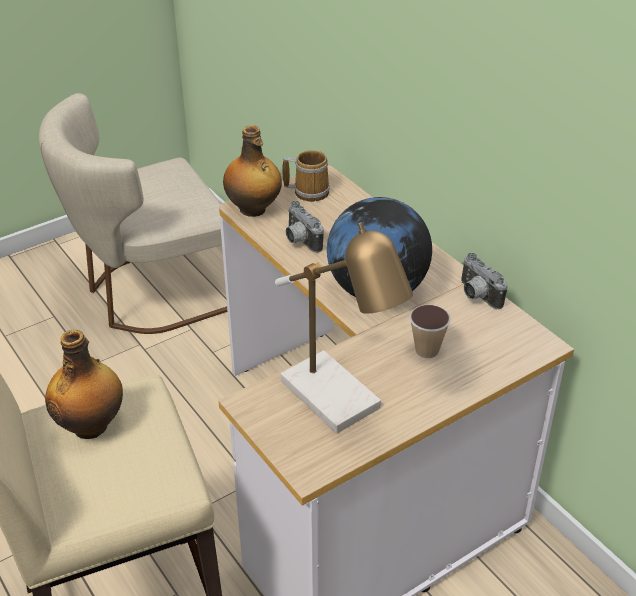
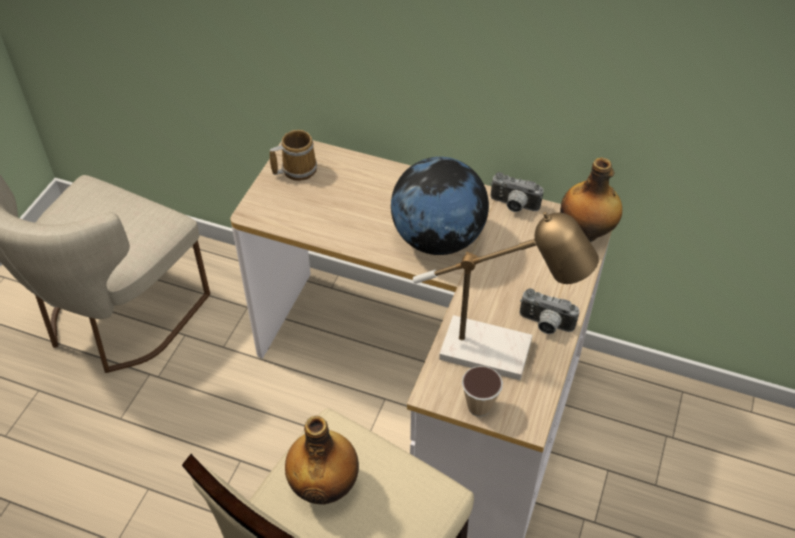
camera: 35 degrees left, 10 degrees up
bottle [223,125,282,217] -> bottle moved to [560,157,622,242]
camera [286,201,324,253] -> camera moved to [519,289,579,334]
cup [409,305,451,358] -> cup moved to [462,366,503,417]

